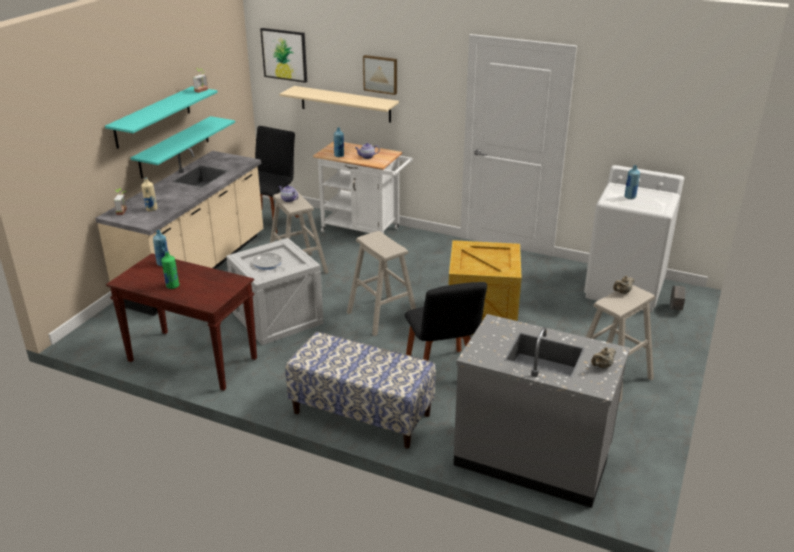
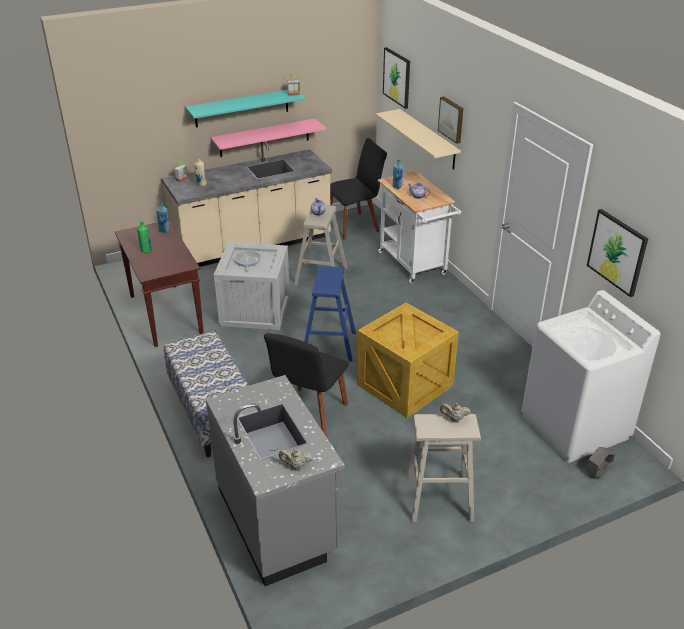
camera: 40 degrees right, 5 degrees up
turquoise shelf [131,116,235,179] -> pink shelf [210,119,326,157]
beige stool [347,231,416,336] -> blue stool [304,266,356,362]
blue bottle [624,165,640,199] -> none
none -> picture [587,209,648,297]

